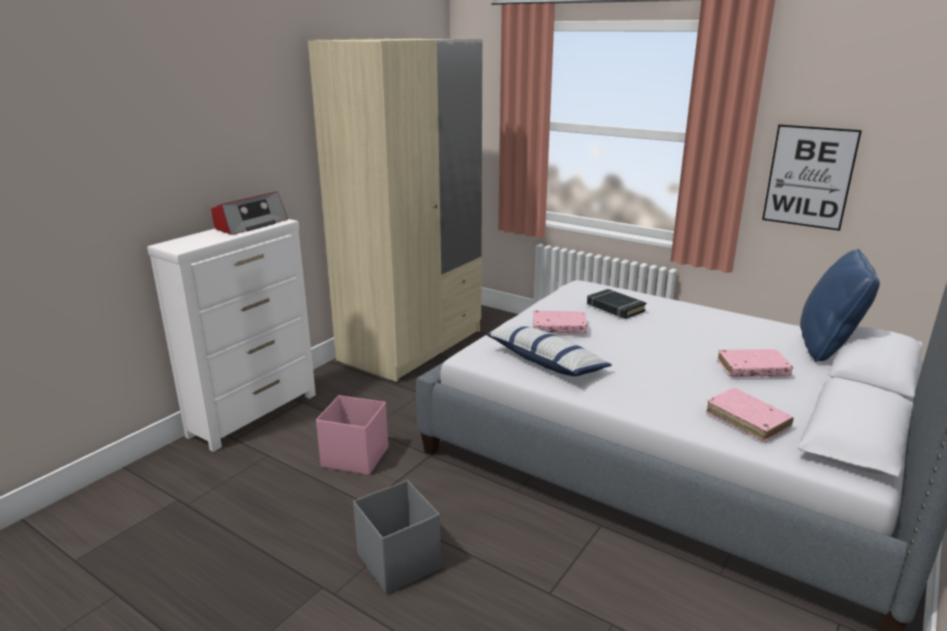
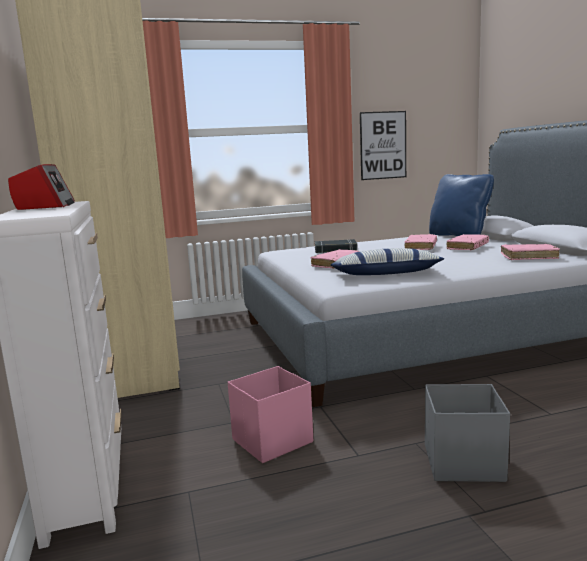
camera: 50 degrees left, 10 degrees down
none -> pink book [404,234,437,250]

